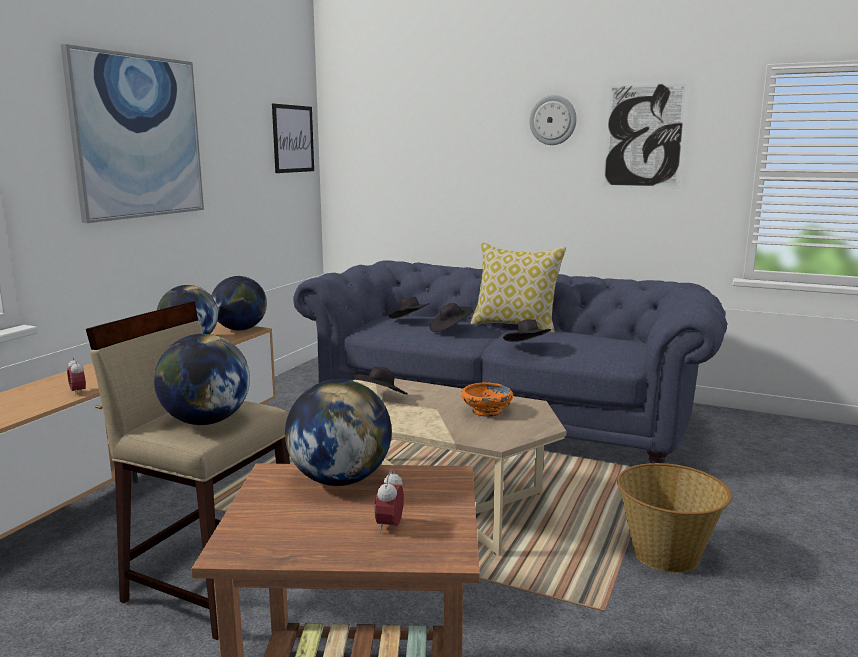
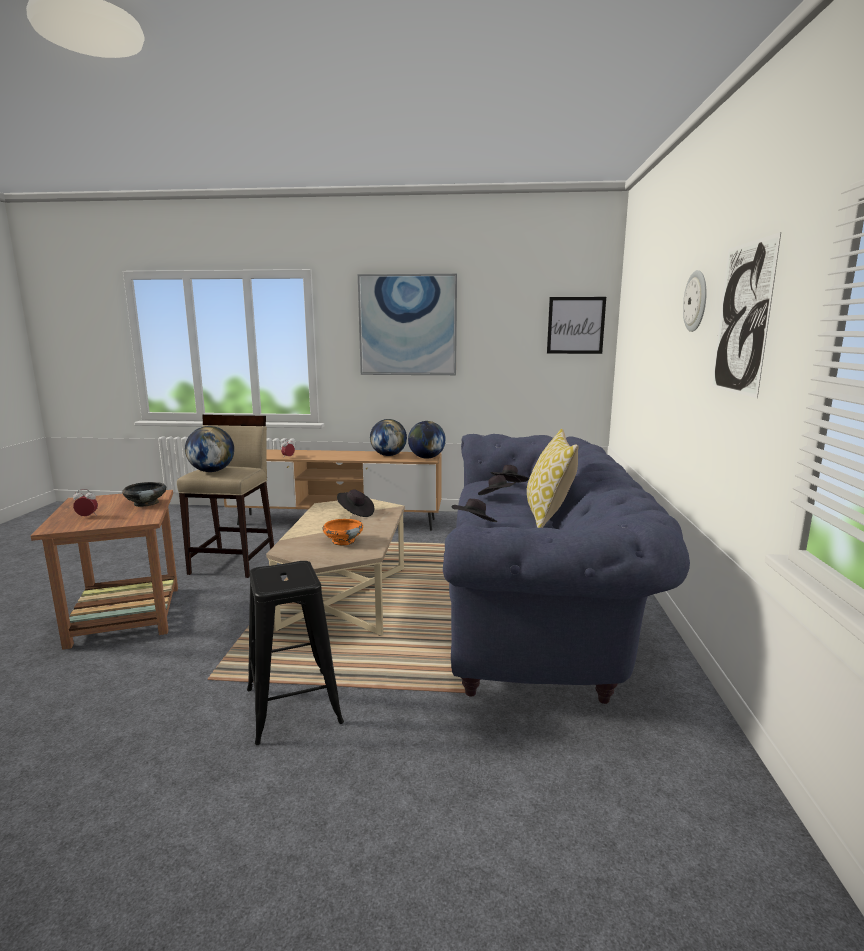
camera: 70 degrees right, 0 degrees up
globe [285,379,392,486] -> black bowl [122,482,166,507]
basket [617,463,732,573] -> black stool [247,561,344,745]

